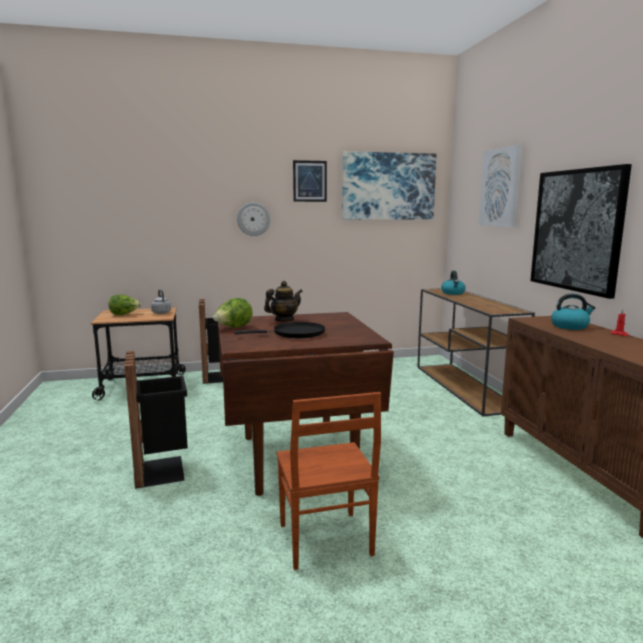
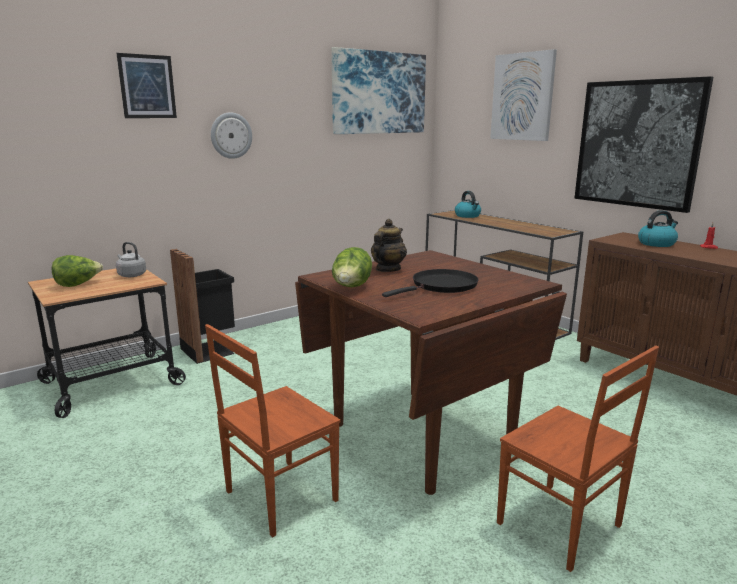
camera: 25 degrees left, 5 degrees up
black trash can [124,351,188,489] -> brown chair [205,324,340,538]
picture [293,160,327,202] -> picture moved to [116,53,177,118]

